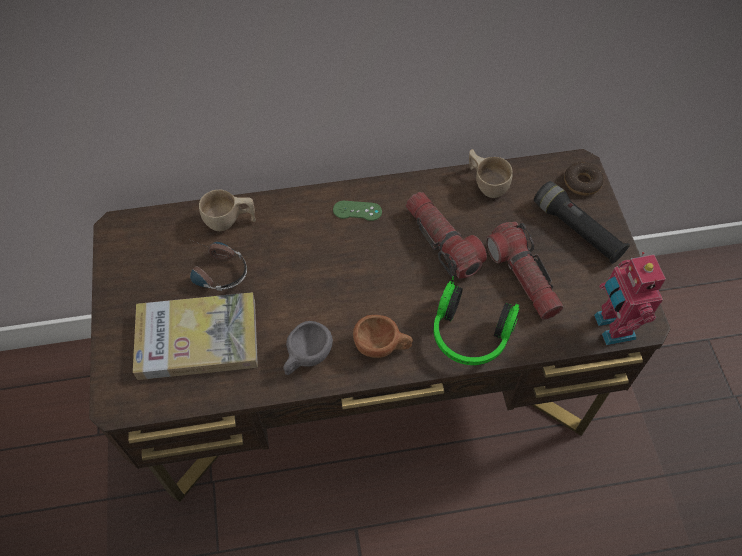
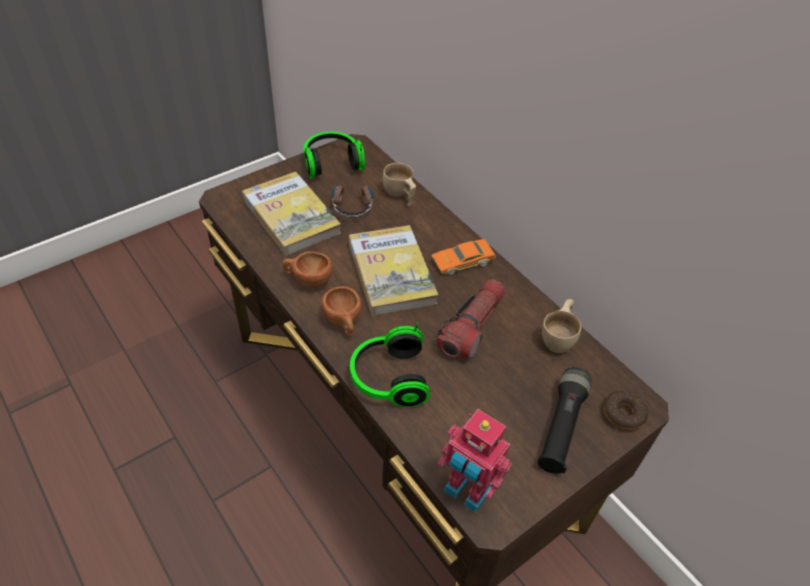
camera: 60 degrees right, 10 degrees down
grey cup [283,321,333,375] -> brown cup [282,251,332,288]
green game controller [333,201,382,221] -> orange toy car [432,239,496,275]
flashlight [486,222,564,320] -> none
toy robot [594,252,666,345] -> toy robot turned 105 degrees counterclockwise [438,409,512,513]
none -> headphones [304,132,365,179]
none -> book [349,225,438,316]

